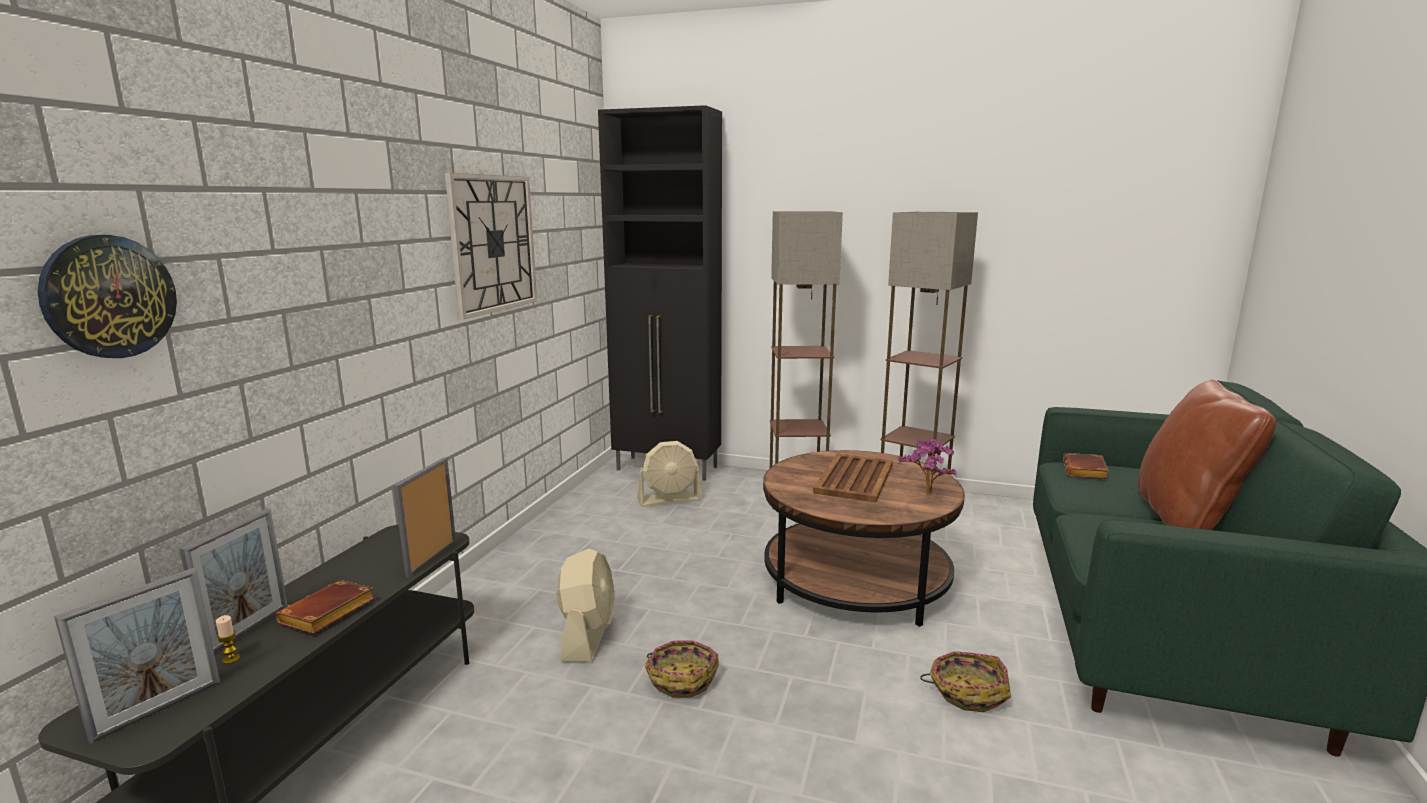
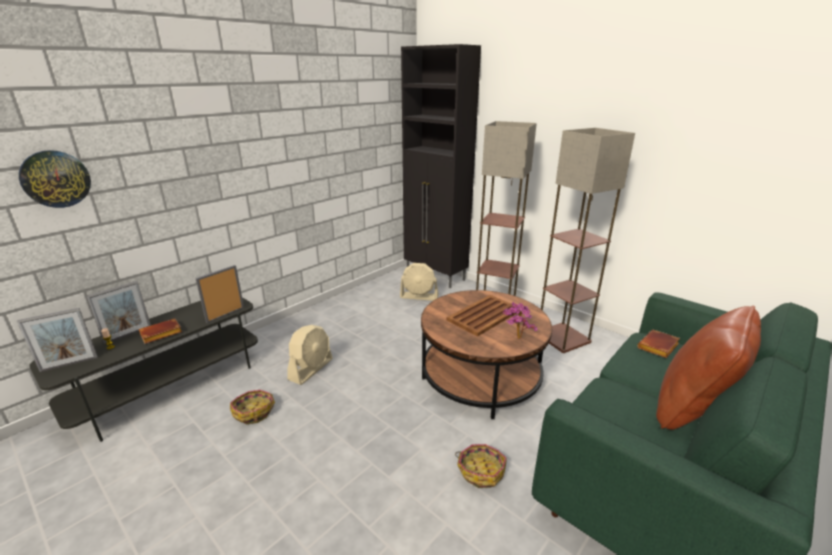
camera: 25 degrees right, 10 degrees up
wall clock [445,173,537,320] -> none
basket [645,640,718,698] -> basket moved to [230,390,275,424]

